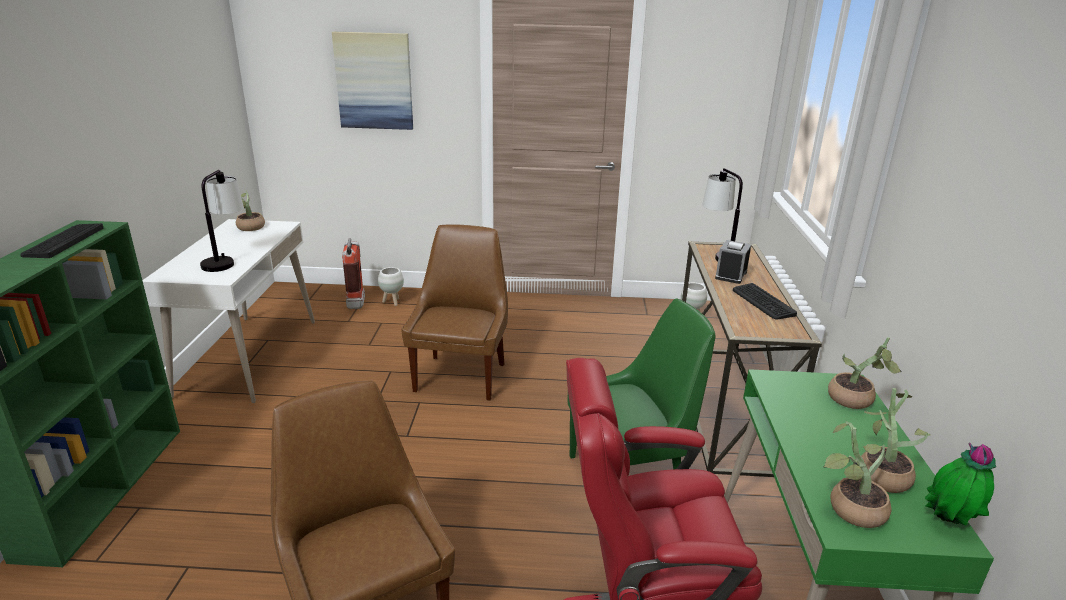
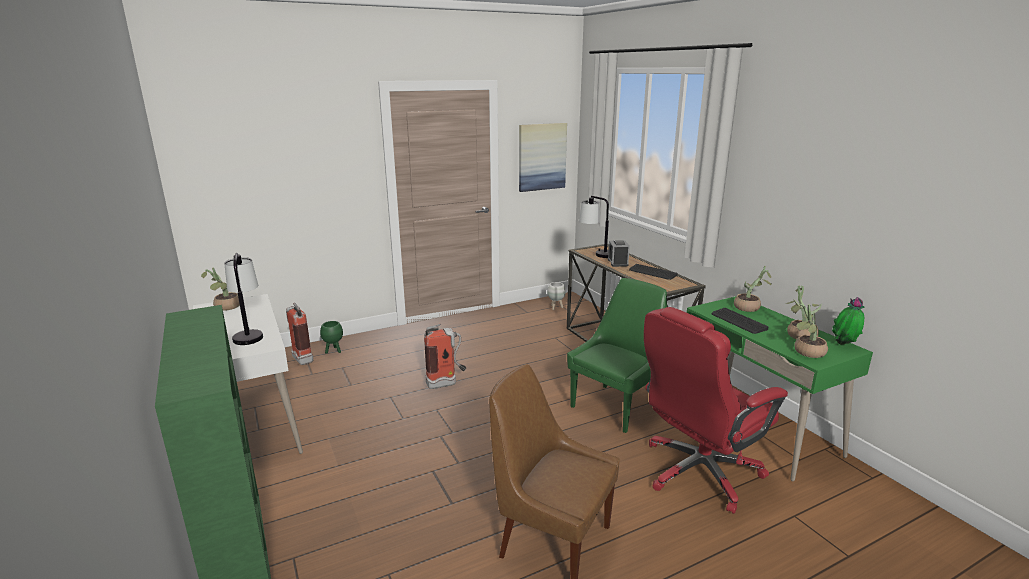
camera: 30 degrees left, 5 degrees down
keyboard [20,223,103,258] -> keyboard moved to [712,308,768,334]
picture [332,32,413,130] -> picture moved to [519,123,567,192]
white planter [378,267,404,306] -> green planter [320,321,343,353]
brown chair [401,224,508,400] -> fire extinguisher [424,324,466,389]

